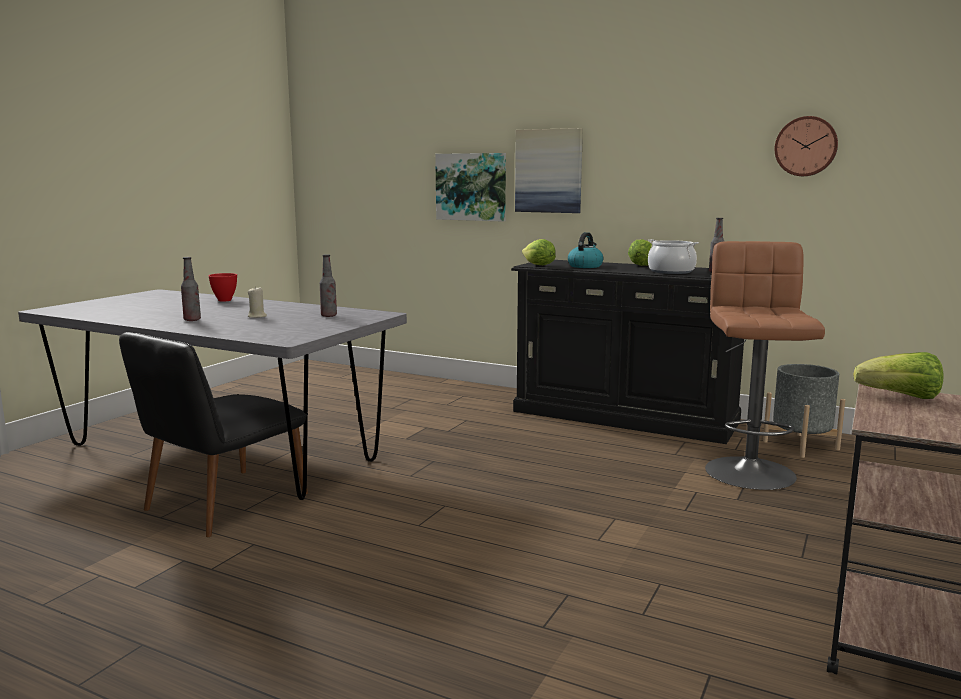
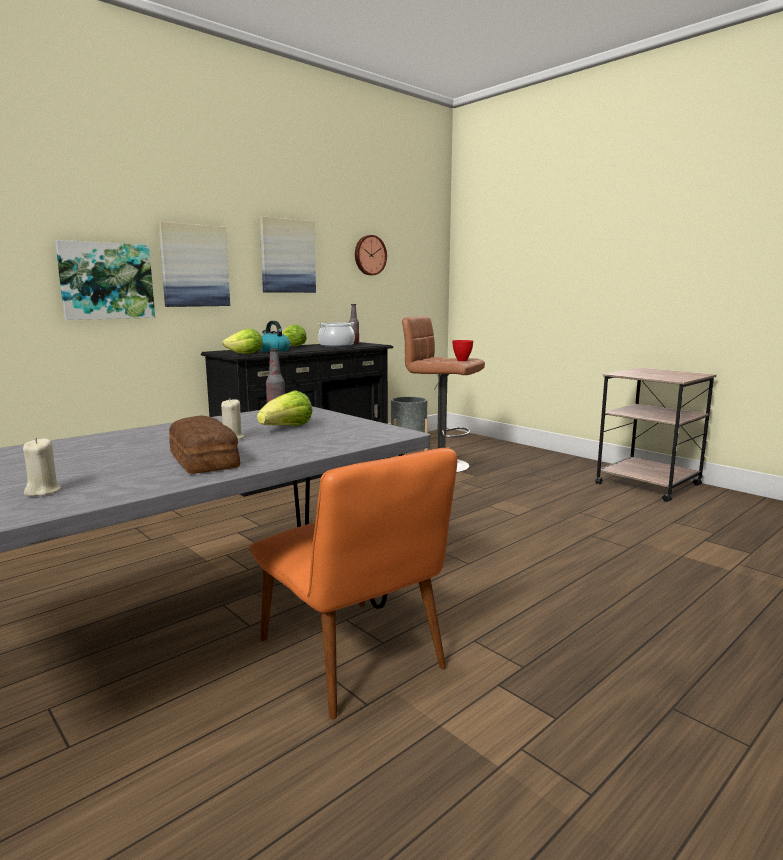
camera: 70 degrees left, 0 degrees up
black chair [119,332,308,537] -> orange chair [249,448,457,720]
bottle [181,257,201,321] -> bread [169,415,240,474]
red bowl [209,273,237,302] -> red bowl moved to [452,340,473,361]
lettuce [854,352,944,399] -> lettuce moved to [257,390,313,426]
none -> beige candle [23,438,61,496]
none -> picture [259,216,316,293]

